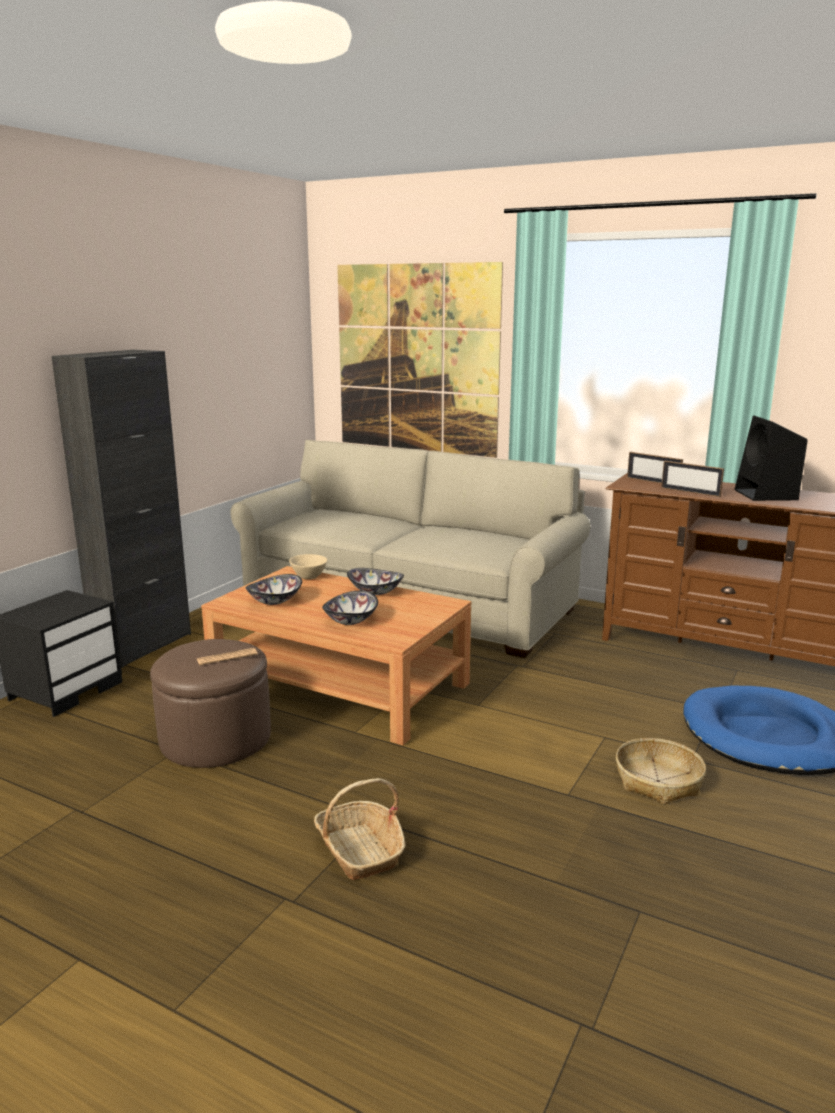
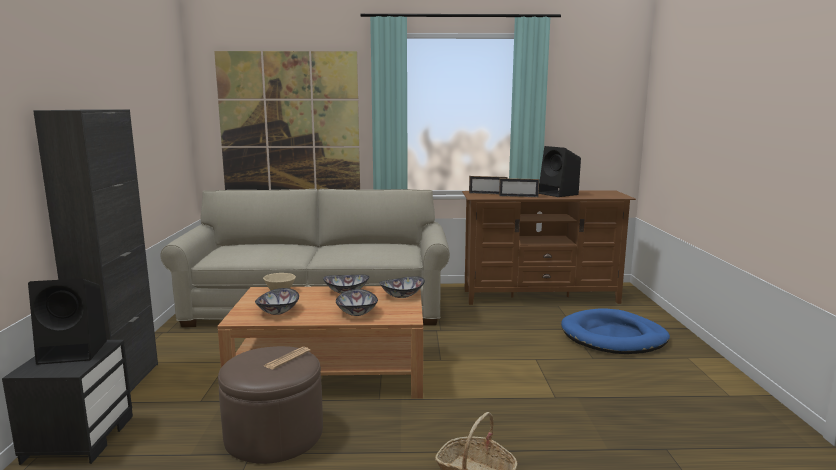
camera: 30 degrees left, 5 degrees down
basket [616,738,706,805] -> none
none -> black speaker [28,279,107,365]
none -> bowl [379,276,425,298]

